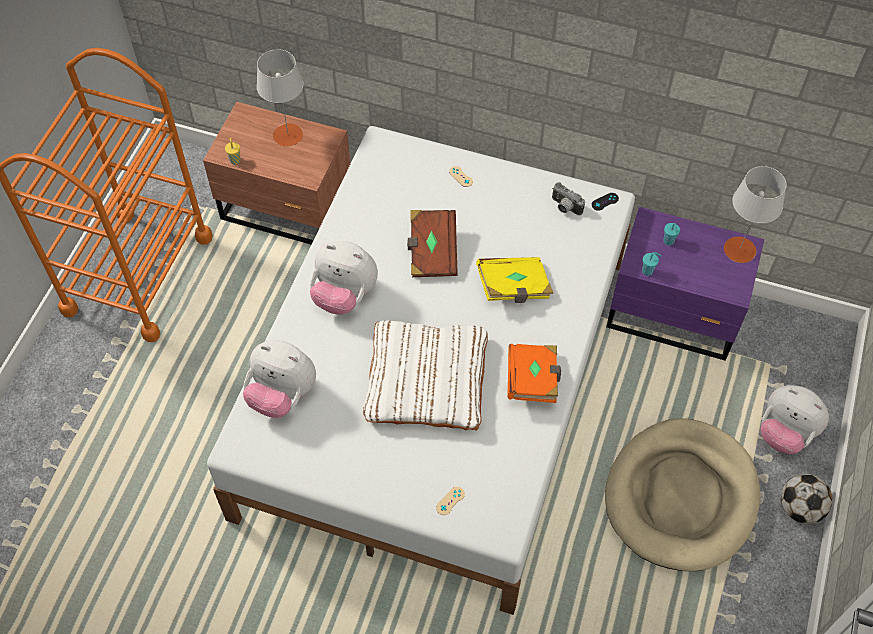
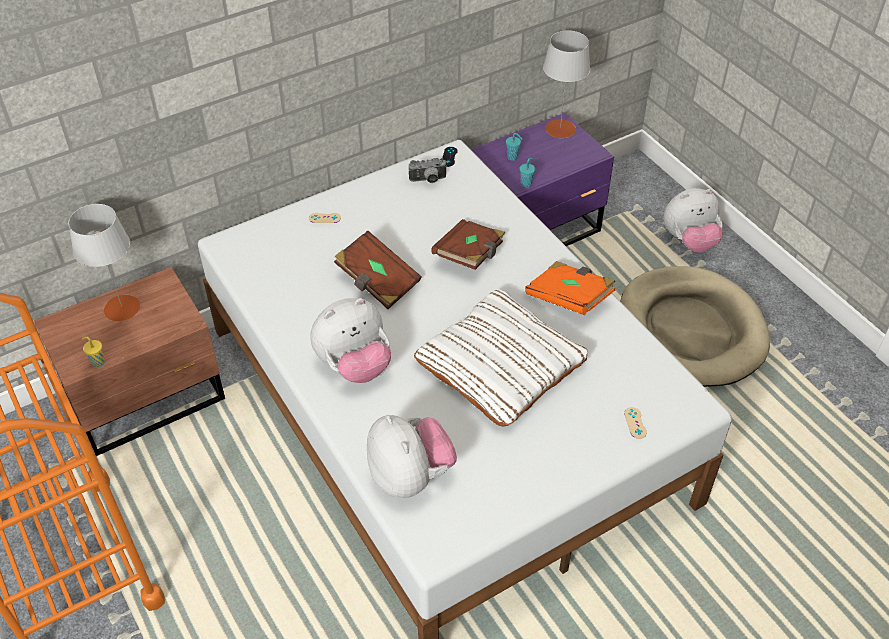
camera: 50 degrees left, 10 degrees down
plush toy [243,340,316,418] -> plush toy turned 90 degrees counterclockwise [367,415,457,498]
yellow book [476,257,554,303] -> brown book [431,219,505,270]
football [781,474,833,524] -> none

